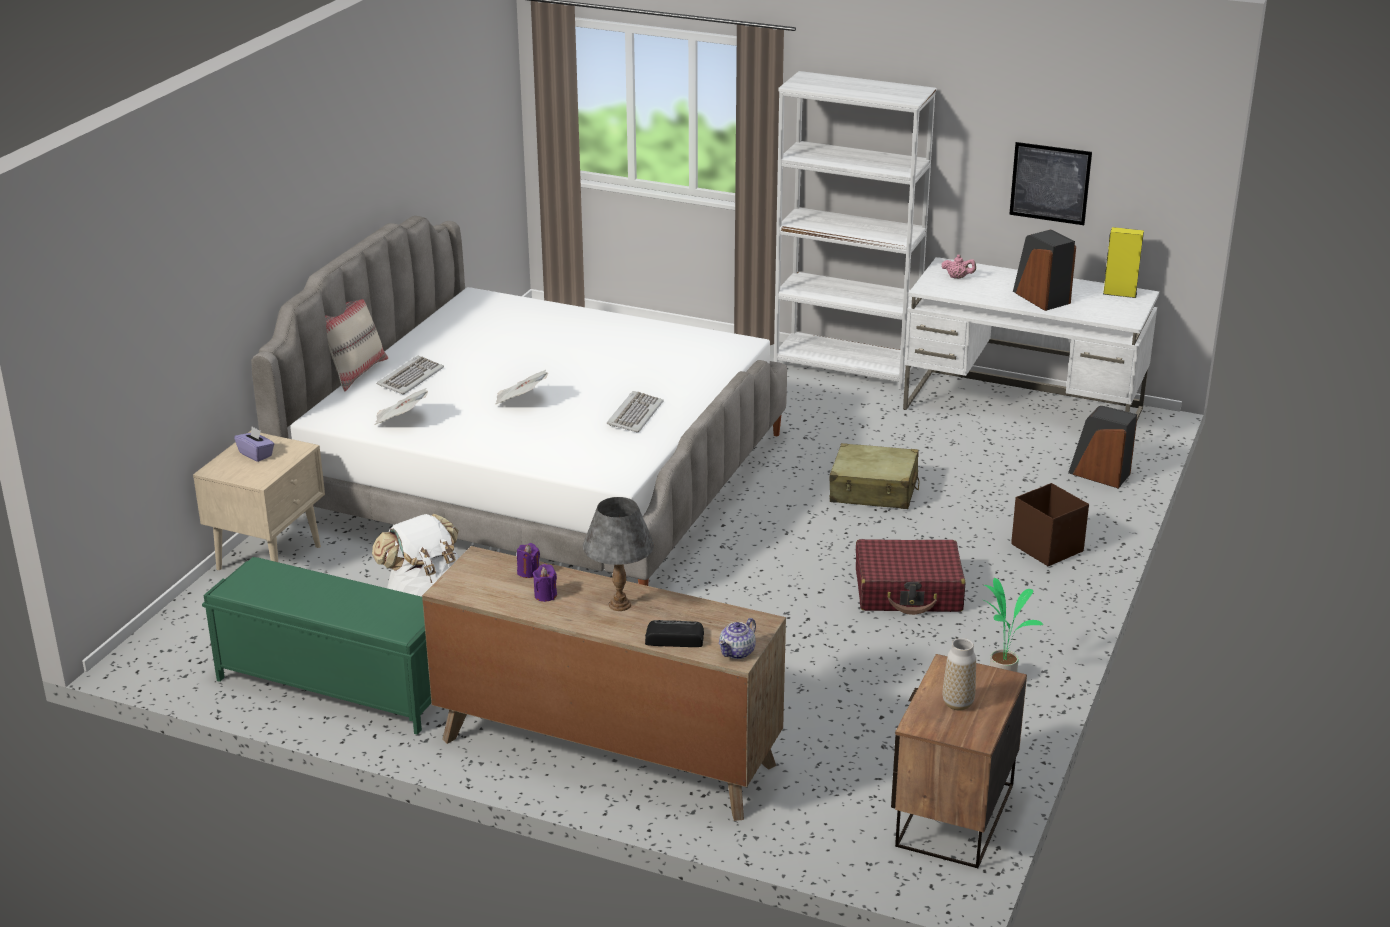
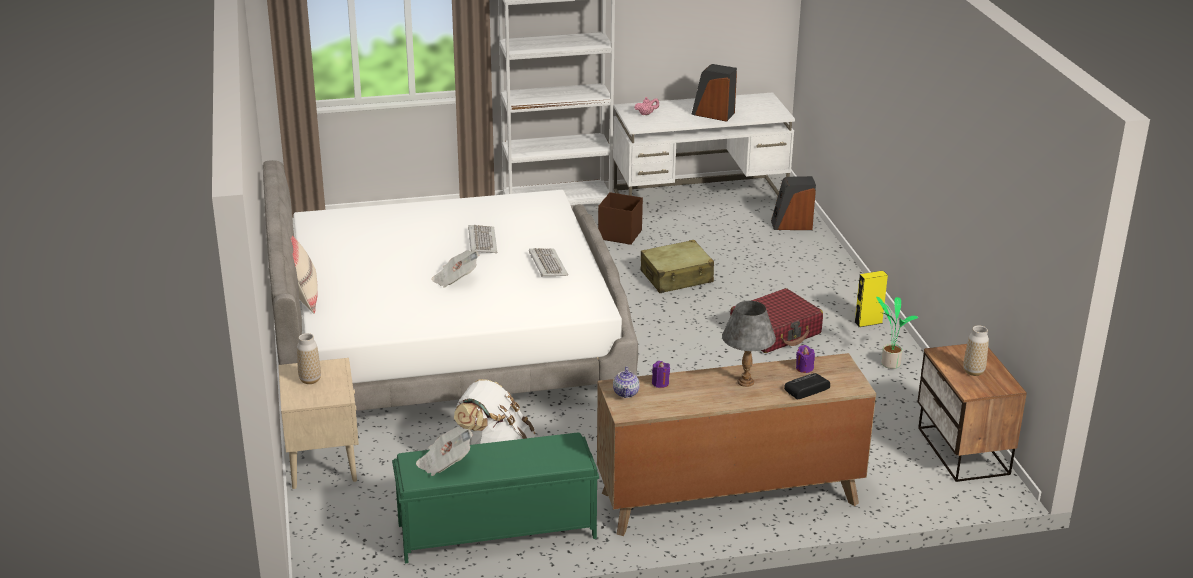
camera: 35 degrees left, 0 degrees up
purple tissue box [234,426,274,462] -> vase [297,333,321,384]
newspaper [374,388,428,425] -> newspaper moved to [416,427,473,476]
keyboard [377,356,444,395] -> keyboard moved to [468,225,497,253]
purple candle [533,564,557,602] -> purple candle moved to [796,345,815,373]
teapot [719,618,756,659] -> teapot moved to [613,367,640,398]
picture [1009,142,1092,225] -> none
brown storage box [1011,483,1089,566] -> brown storage box moved to [598,192,643,245]
yellow speaker [1103,227,1144,298] -> yellow speaker moved to [854,271,888,327]

